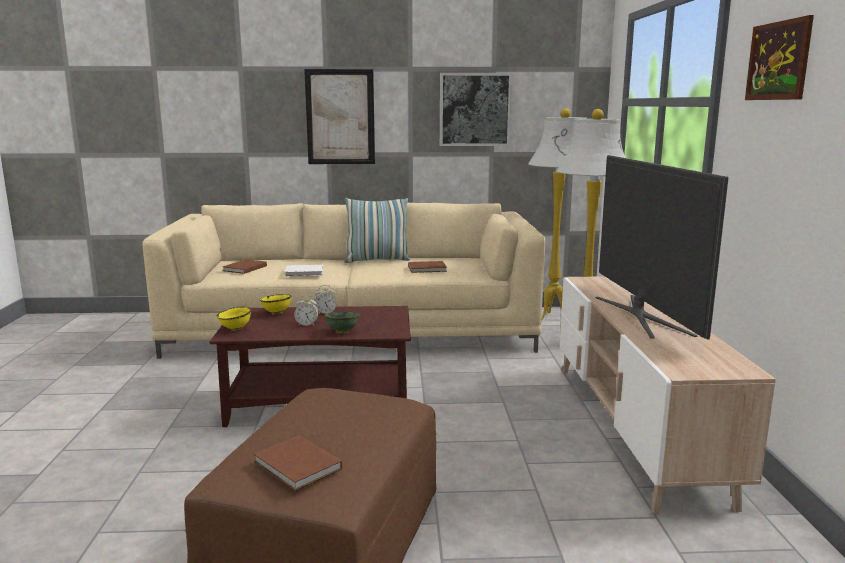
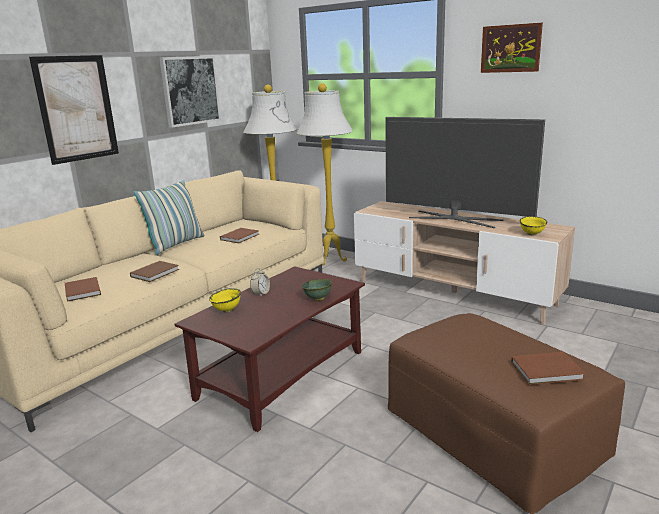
camera: 50 degrees left, 5 degrees up
yellow bowl [217,307,251,331] -> yellow bowl moved to [519,216,547,236]
white book [285,265,323,277] -> brown book [130,261,179,282]
alarm clock [294,295,319,326] -> none

